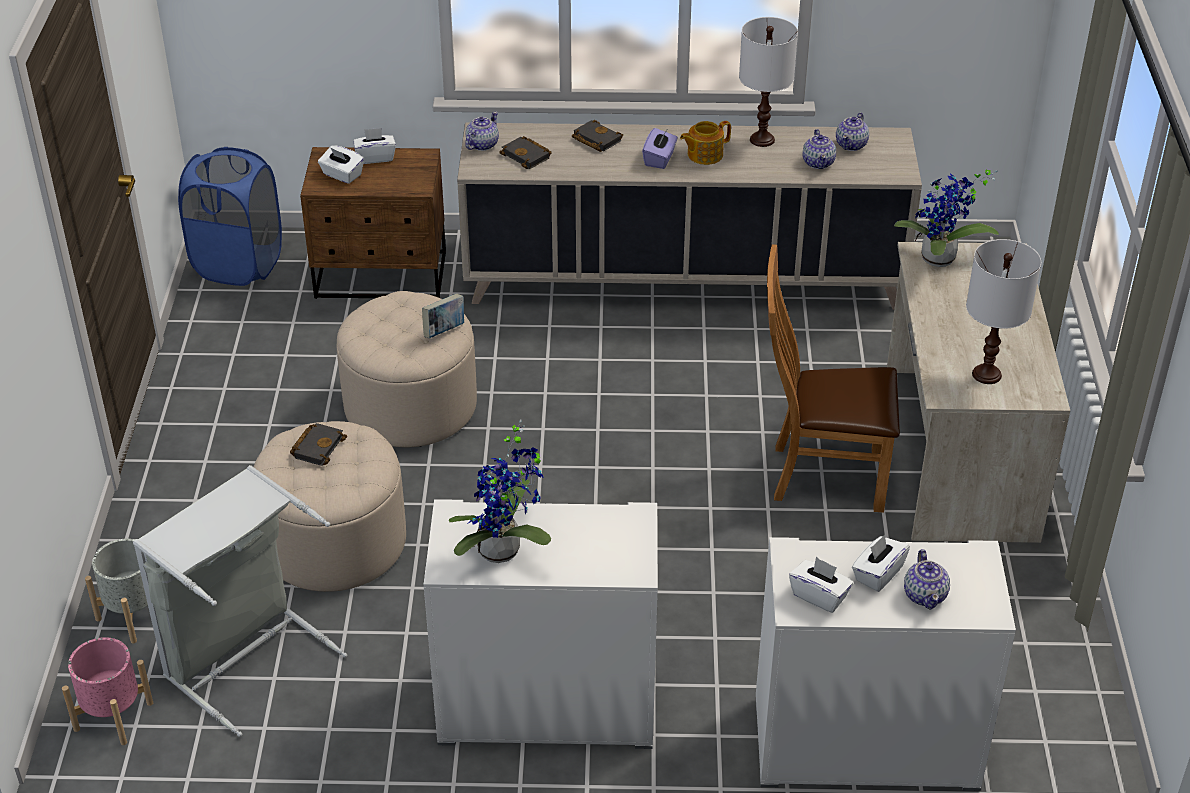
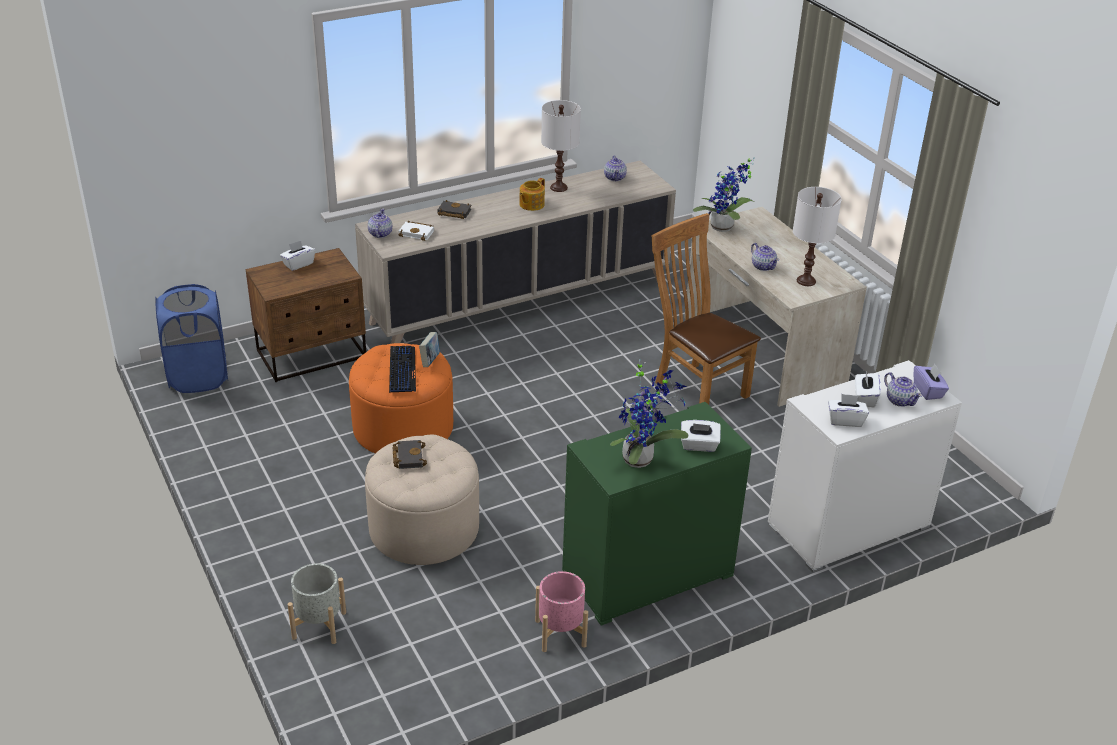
camera: 30 degrees left, 5 degrees down
pink planter [62,637,153,745] -> pink planter moved to [535,571,588,652]
grey laundry basket [133,465,347,737] -> none
white tissue box [318,145,364,184] -> white tissue box moved to [681,420,721,452]
beige ottoman [337,291,477,447] -> orange ottoman [349,343,453,454]
white dresser [424,499,658,749] -> green dresser [562,402,752,625]
black book [499,136,552,169] -> white book [398,221,434,241]
purple tissue box [642,128,678,169] -> purple tissue box moved to [914,364,949,400]
brown chair [767,245,900,513] -> brown chair turned 75 degrees clockwise [652,213,761,405]
teapot [802,129,836,169] -> teapot moved to [751,243,779,271]
none -> keyboard [389,346,416,393]

